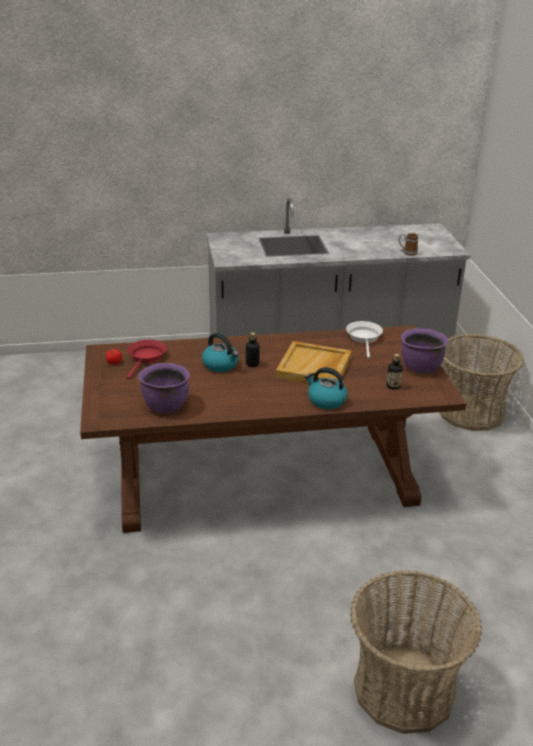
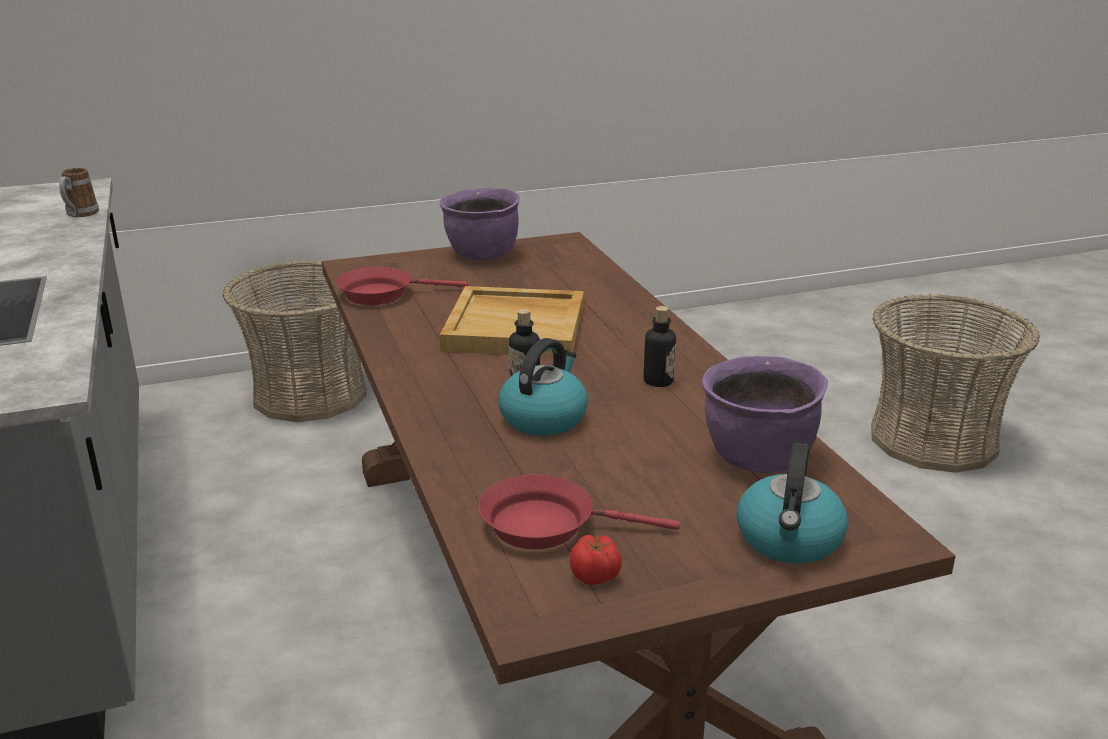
camera: 100 degrees left, 5 degrees down
kettle [305,367,347,409] -> kettle moved to [737,442,848,564]
white frying pan [346,321,383,359] -> red frying pan [336,267,468,305]
bottle [387,354,403,390] -> bottle moved to [643,306,676,387]

